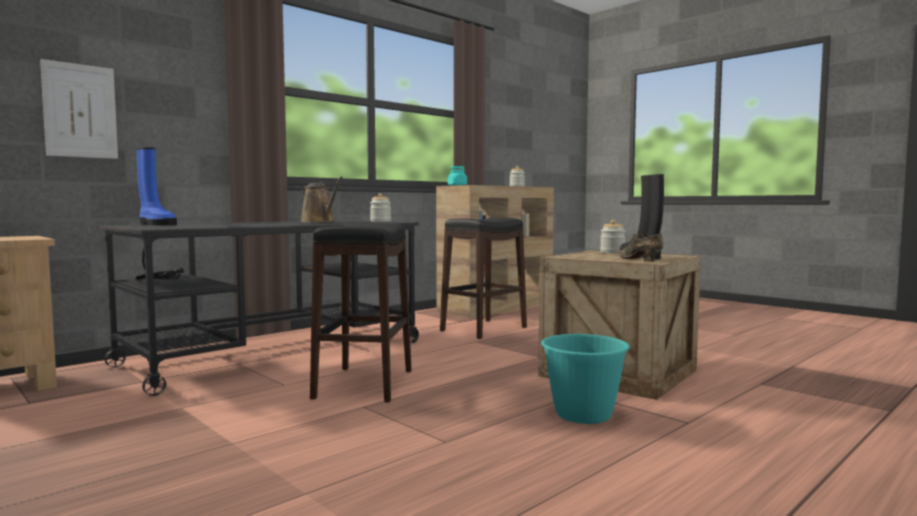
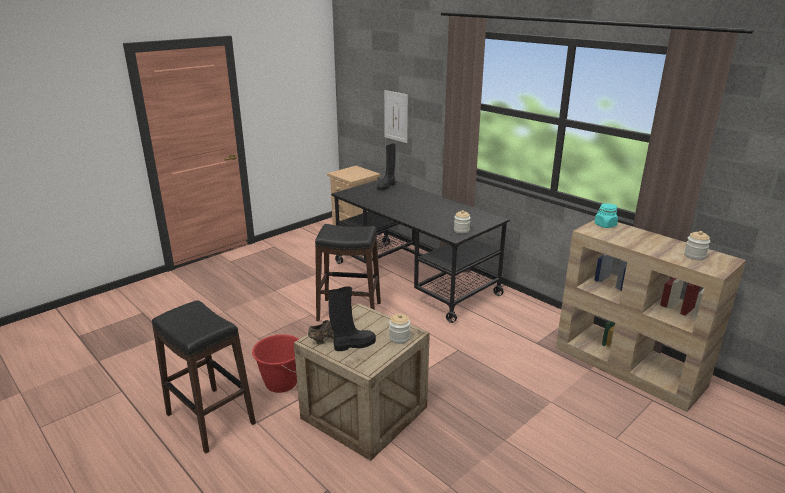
camera: 90 degrees right, 20 degrees up
blue boot [136,147,177,225] -> black boot [377,143,396,191]
brown watering can [301,176,343,223] -> none
black stool [440,217,527,339] -> black stool moved to [152,300,256,453]
turquoise bucket [539,334,630,424] -> red bucket [252,334,299,393]

